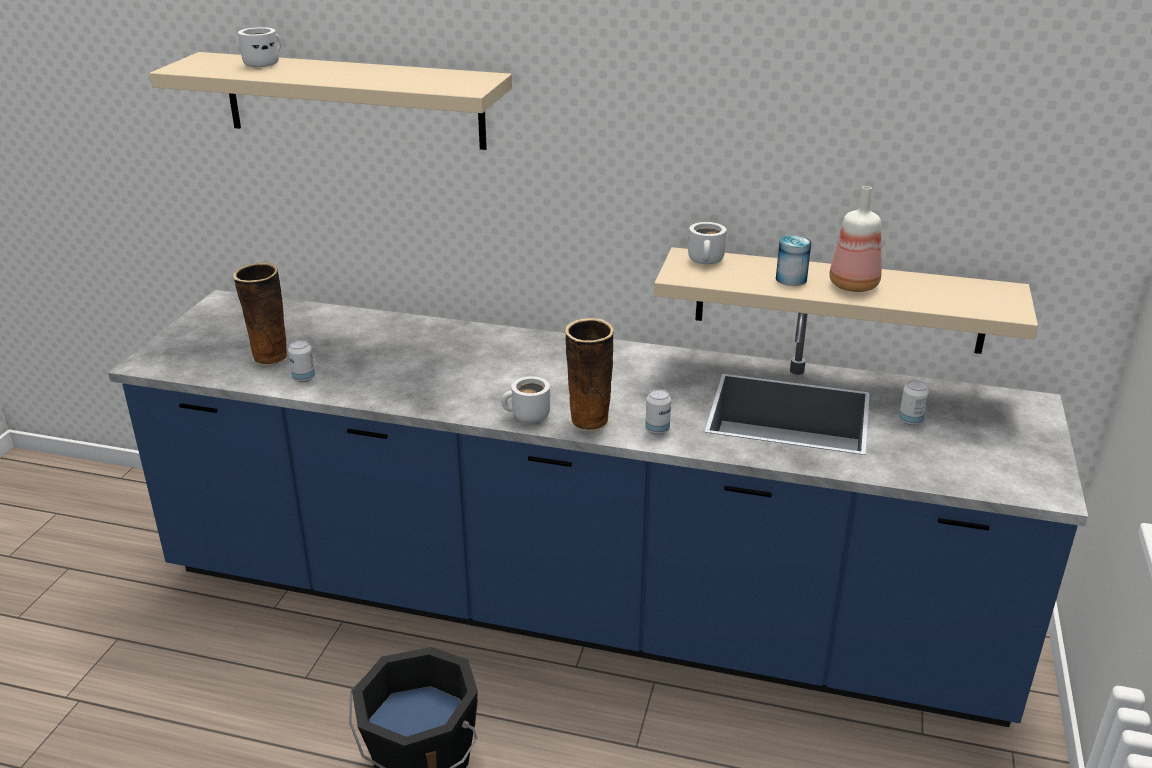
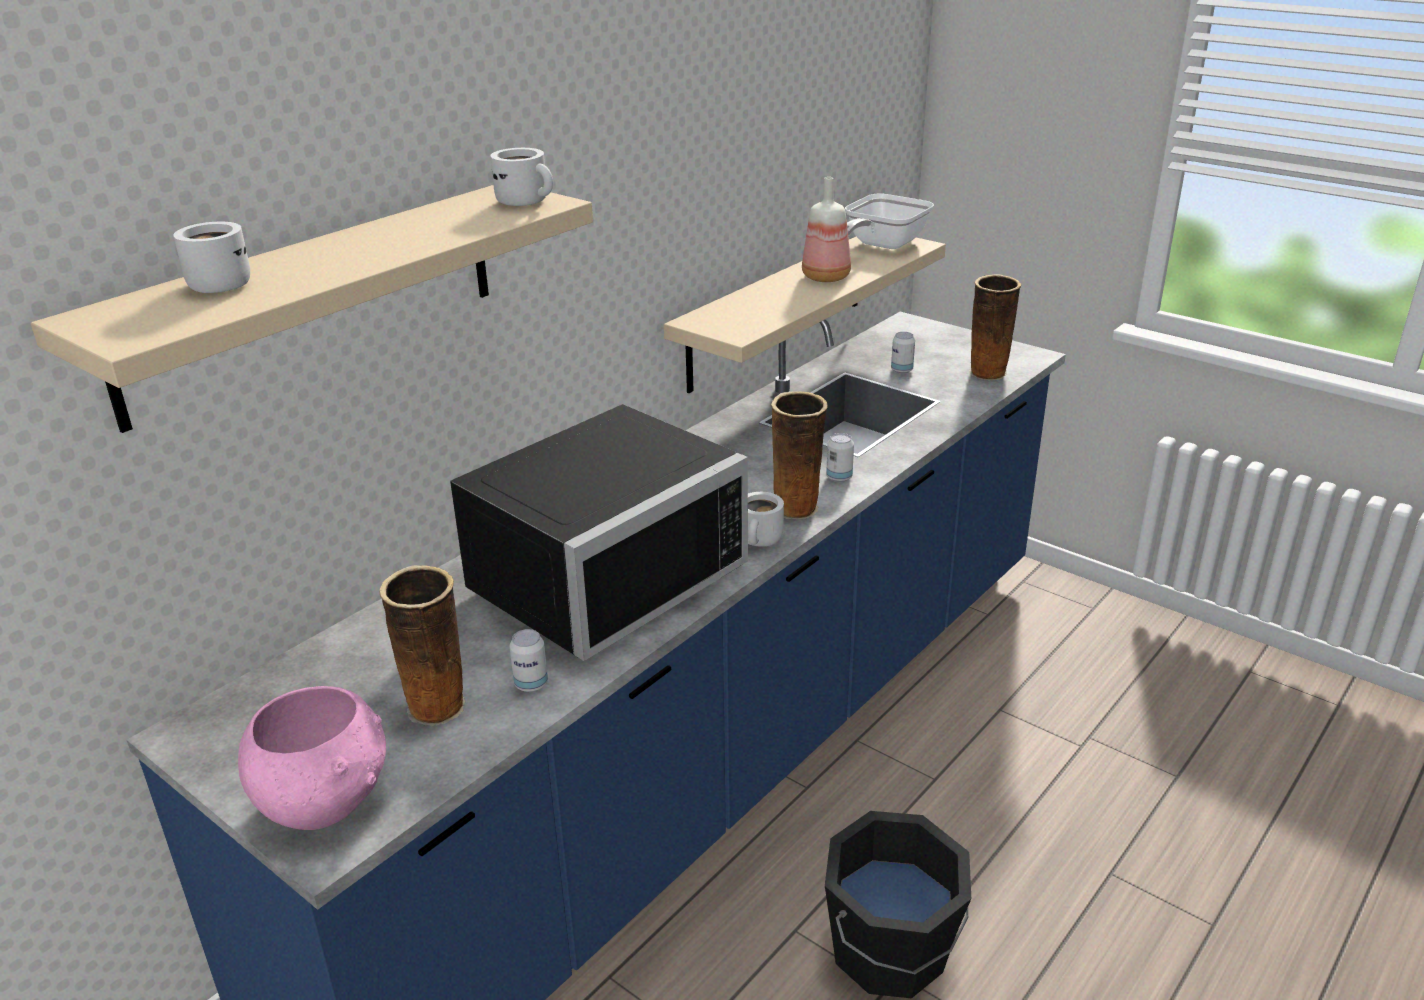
camera: 65 degrees left, 0 degrees up
white mug [688,222,726,264] -> white mug moved to [490,148,553,206]
can [776,235,811,286] -> none
none -> pink bowl [238,686,386,830]
none -> black microwave [450,404,748,661]
none -> frying pan [845,194,934,249]
none -> vase [969,274,1021,381]

